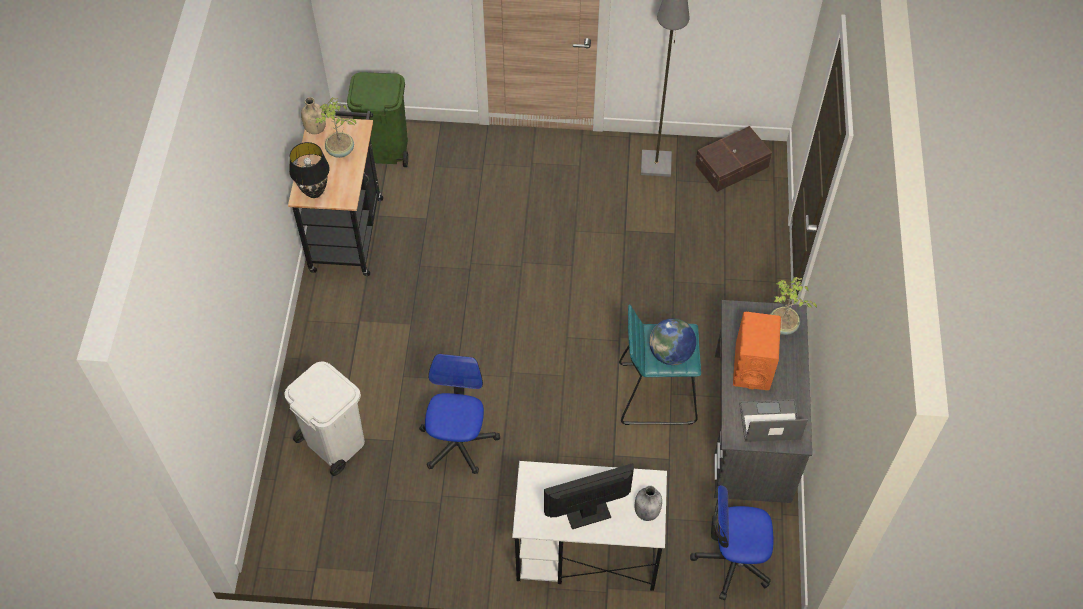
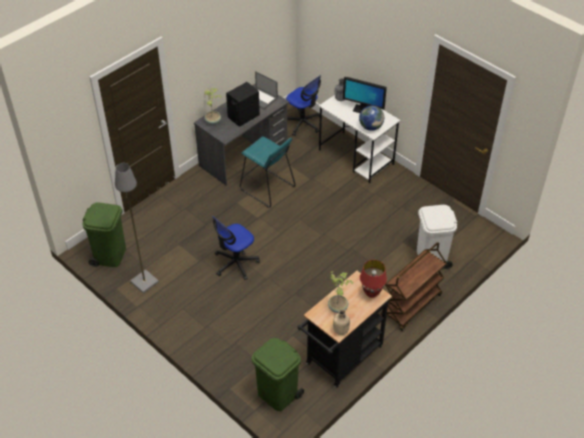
camera: 140 degrees left, 10 degrees down
black table lamp [289,142,330,198] -> red table lamp [360,260,387,298]
office chair [419,354,500,474] -> office chair moved to [212,216,260,280]
globe [649,318,696,365] -> globe moved to [359,105,384,131]
brown storage box [695,126,772,192] -> green trash can [82,202,126,267]
orange speaker [733,312,781,390] -> black speaker [226,82,260,127]
none -> brown cart [381,242,447,331]

